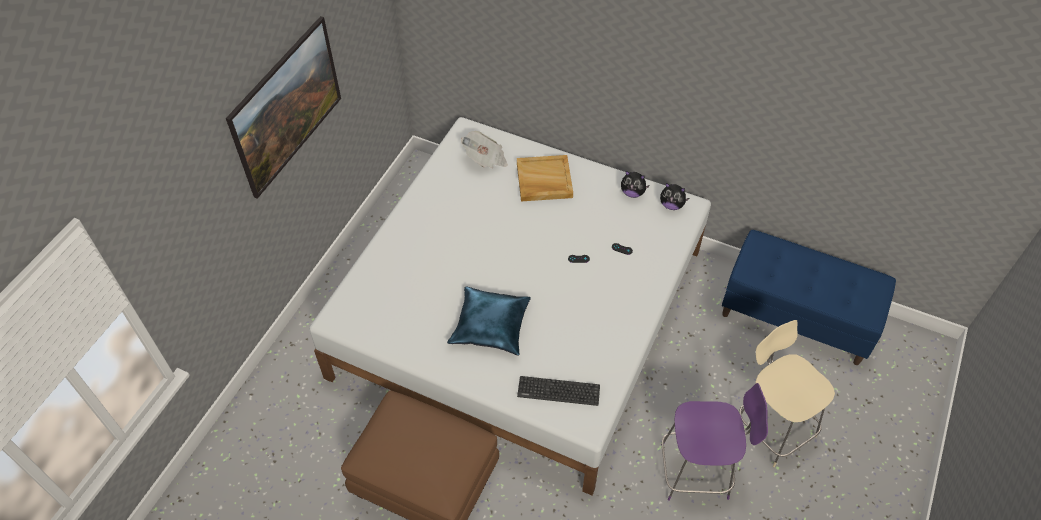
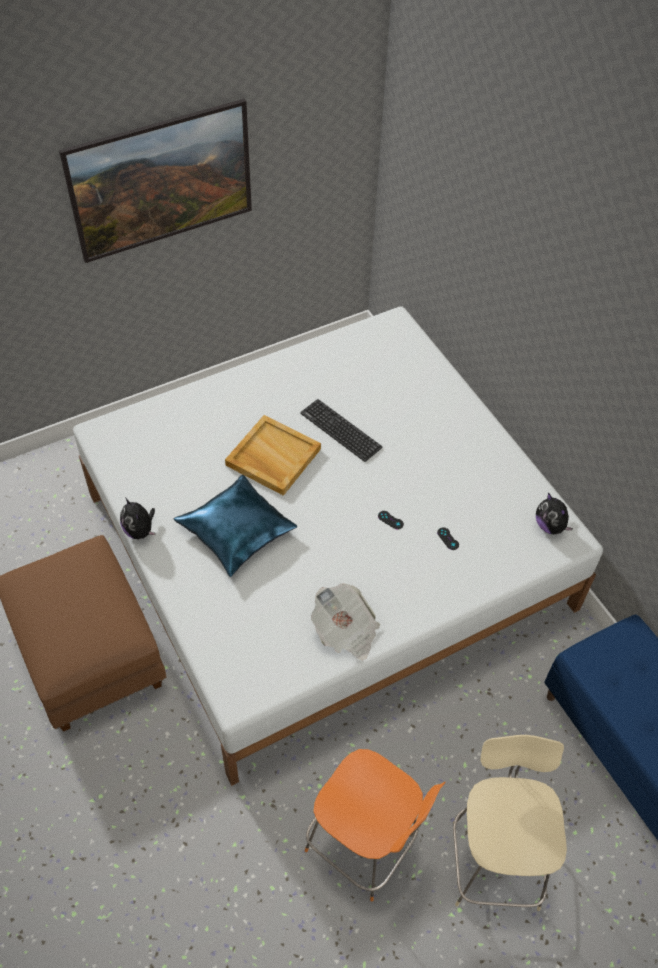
camera: 35 degrees right, 0 degrees up
newspaper [461,131,508,168] -> newspaper moved to [311,584,380,660]
beige tray [517,155,573,202] -> beige tray moved to [225,415,321,496]
keyboard [517,376,600,406] -> keyboard moved to [300,399,382,462]
plush toy [621,171,650,198] -> plush toy moved to [120,497,156,539]
purple chair [661,383,768,501] -> orange chair [305,749,446,901]

